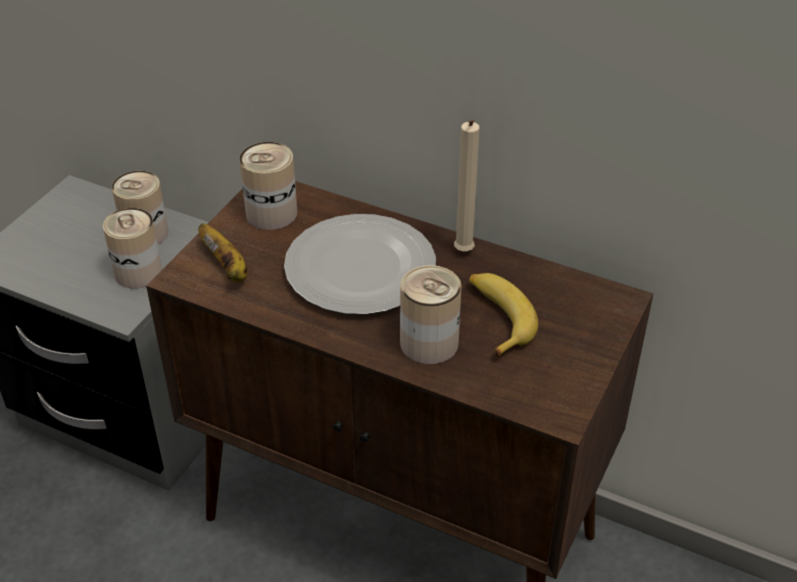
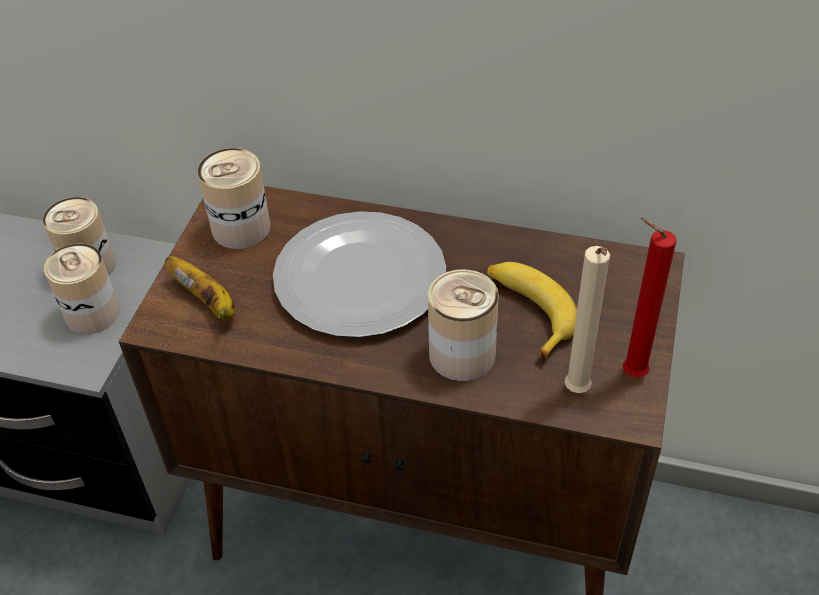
camera: 10 degrees left, 5 degrees up
beige candle [454,120,480,252] -> beige candle moved to [565,246,610,393]
none -> red candle [623,218,676,378]

